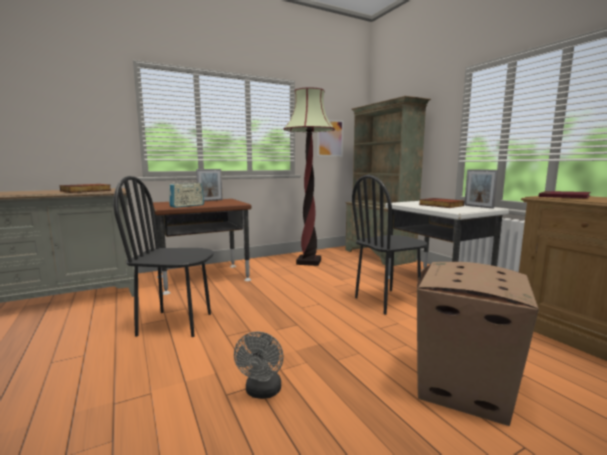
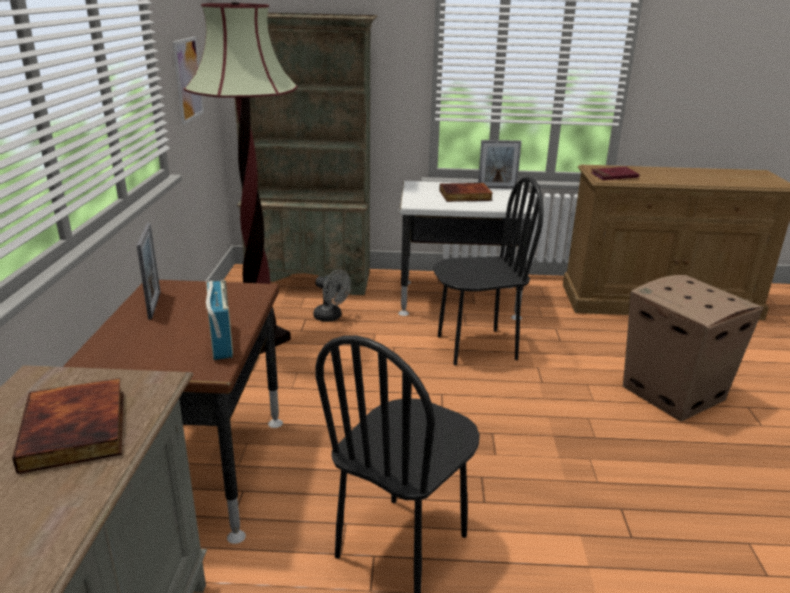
camera: 60 degrees left, 15 degrees up
grey fan [234,332,284,399] -> grey fan moved to [313,270,351,322]
black chair [352,175,427,315] -> black chair turned 105 degrees counterclockwise [433,177,544,365]

